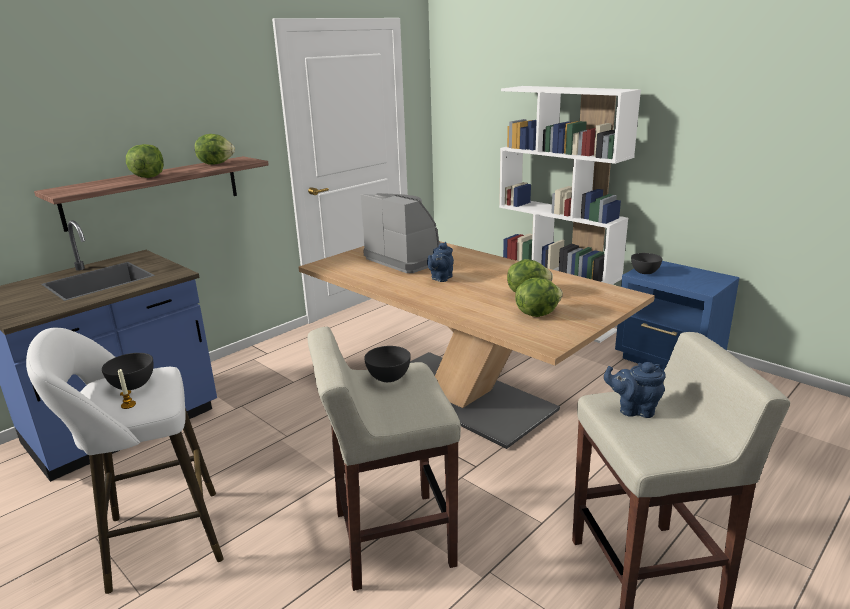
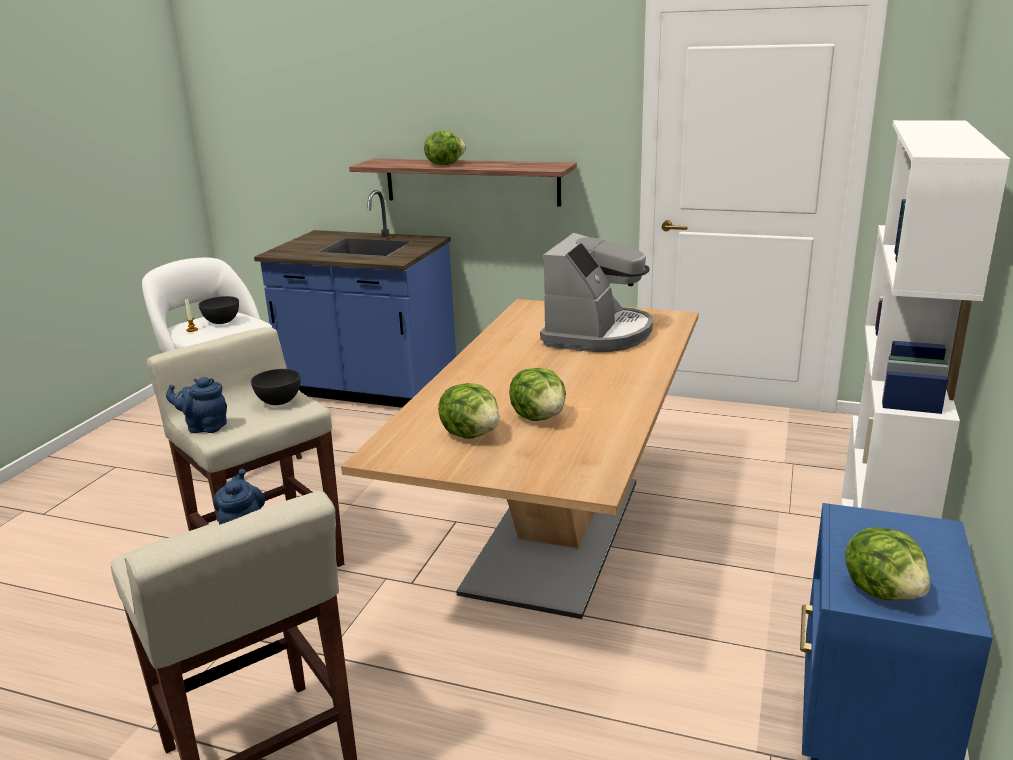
camera: 65 degrees right, 0 degrees up
lettuce [195,134,235,165] -> lettuce moved to [845,527,930,600]
blue teapot [427,242,454,282] -> blue teapot moved to [166,377,227,433]
grey bowl [631,253,662,274] -> none

